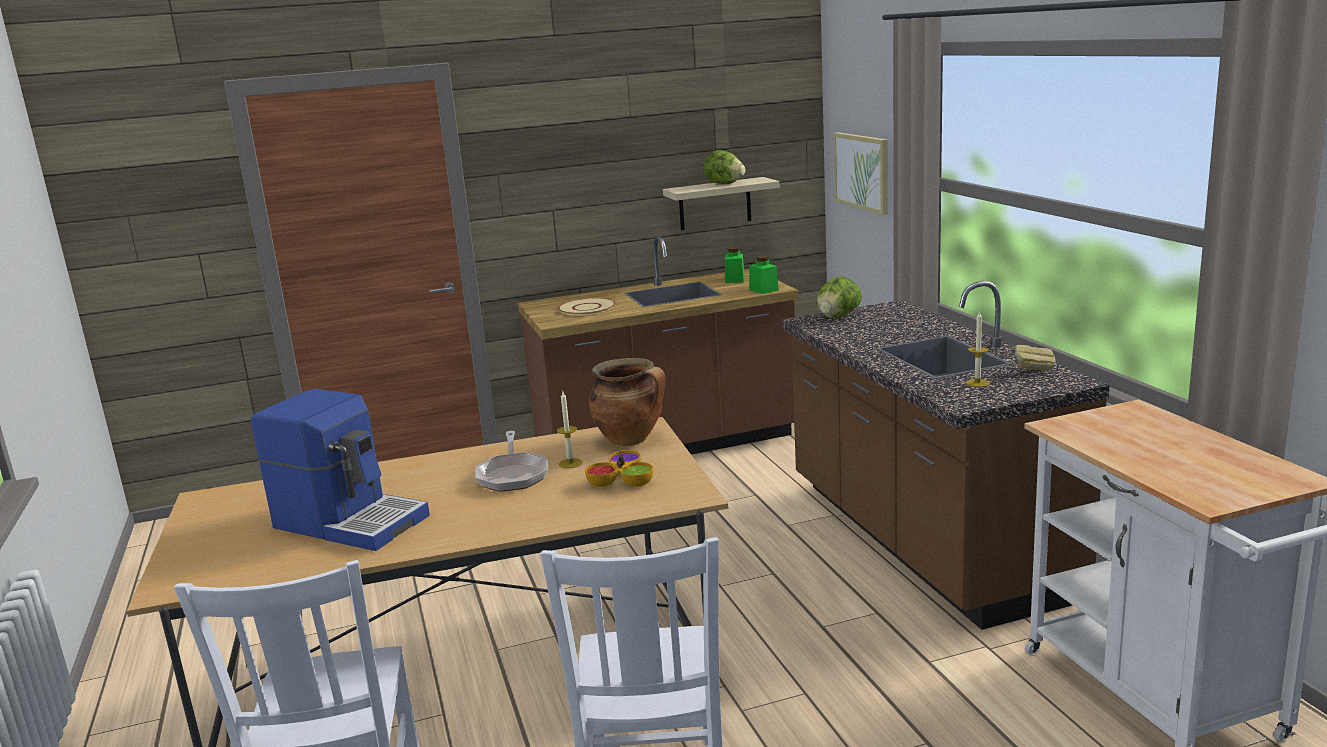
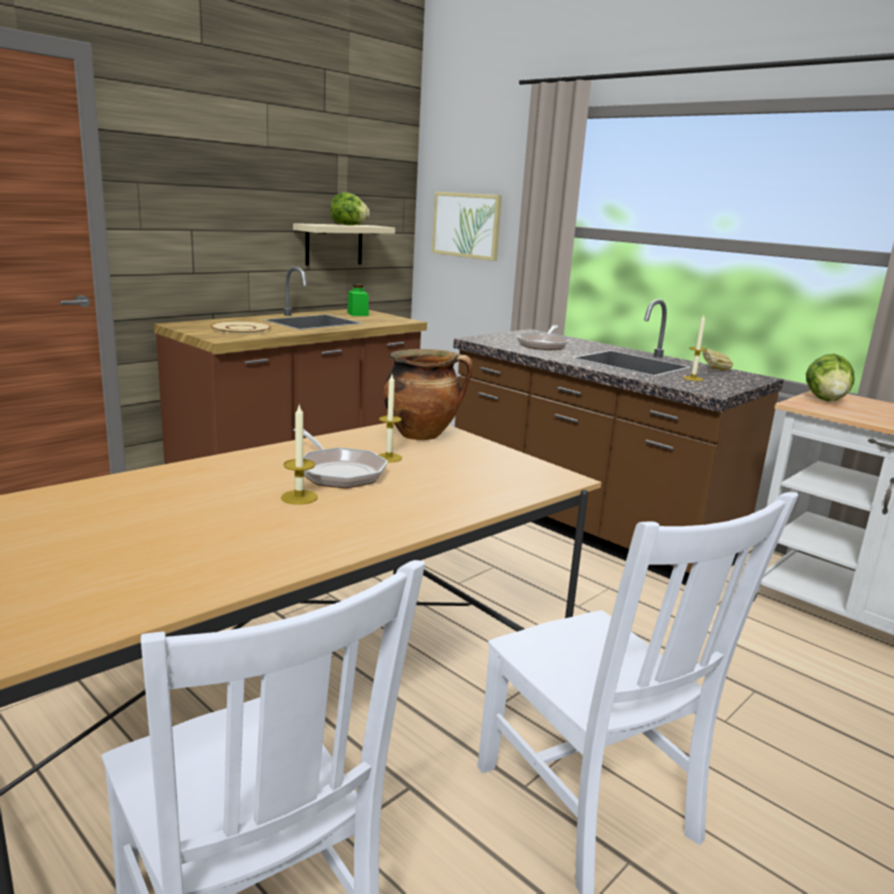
camera: 30 degrees left, 0 degrees up
coffee machine [251,389,430,551] -> none
bowl [585,450,653,487] -> none
green jar [749,255,779,294] -> none
lettuce [817,277,862,318] -> lettuce moved to [806,353,854,401]
none -> candle [281,405,318,505]
none -> frying pan [516,325,570,350]

